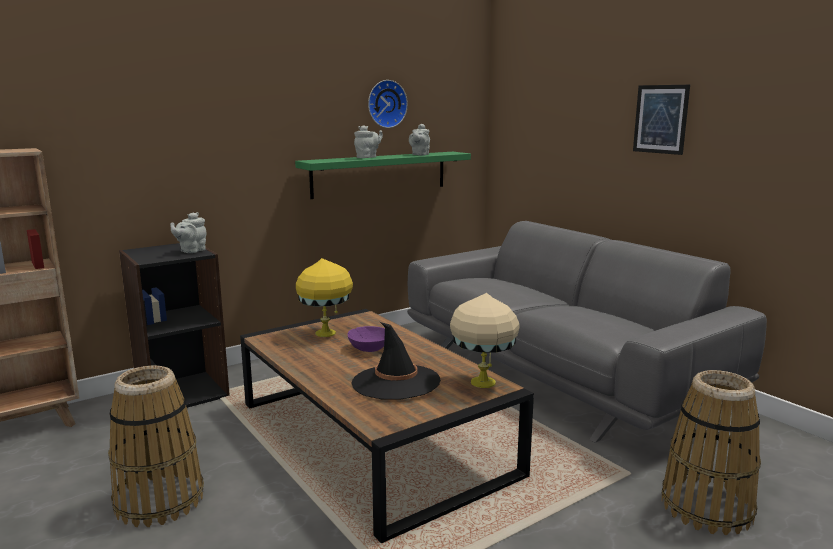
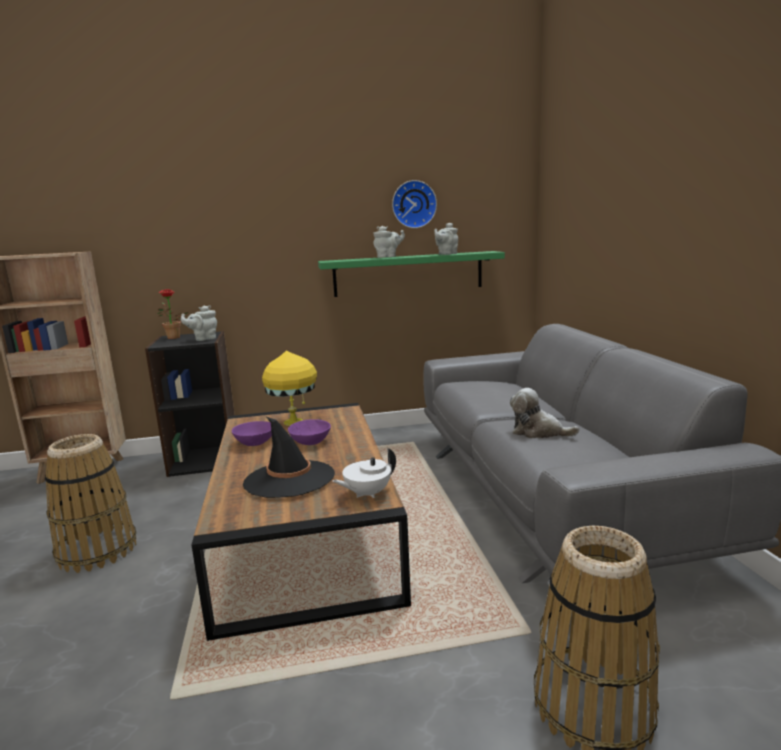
camera: 25 degrees right, 0 degrees up
beige table lamp [450,293,519,388] -> white teapot [332,448,396,498]
picture [633,85,690,155] -> none
none -> potted plant [157,289,189,339]
none -> purple bowl [232,421,272,446]
none -> plush toy [510,388,579,438]

